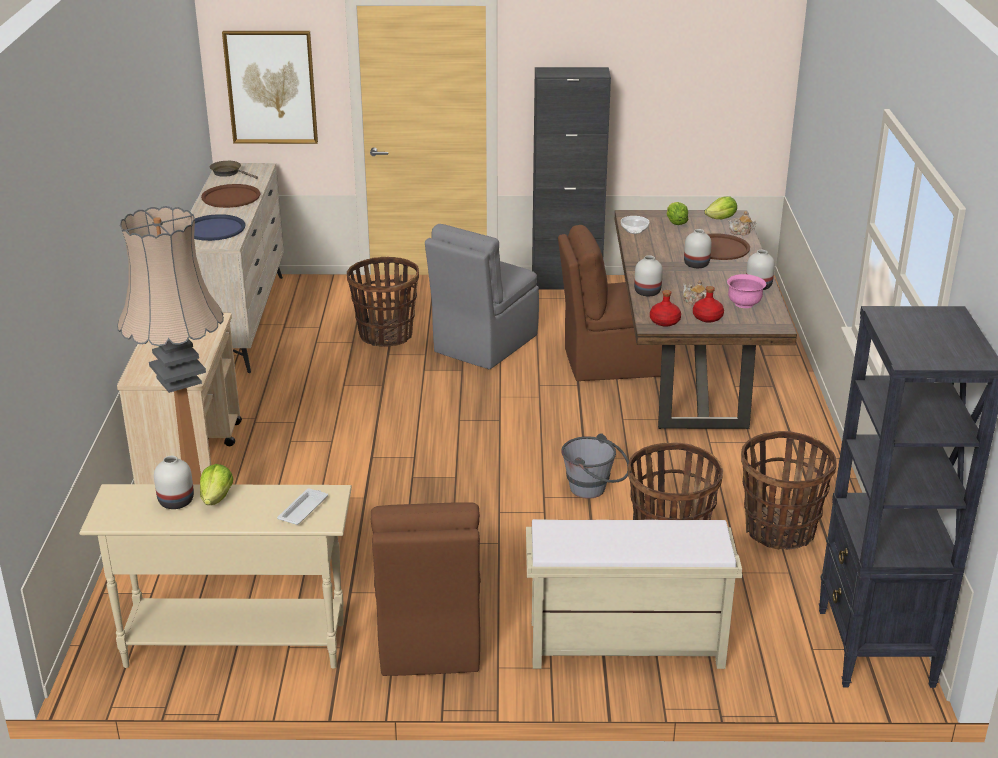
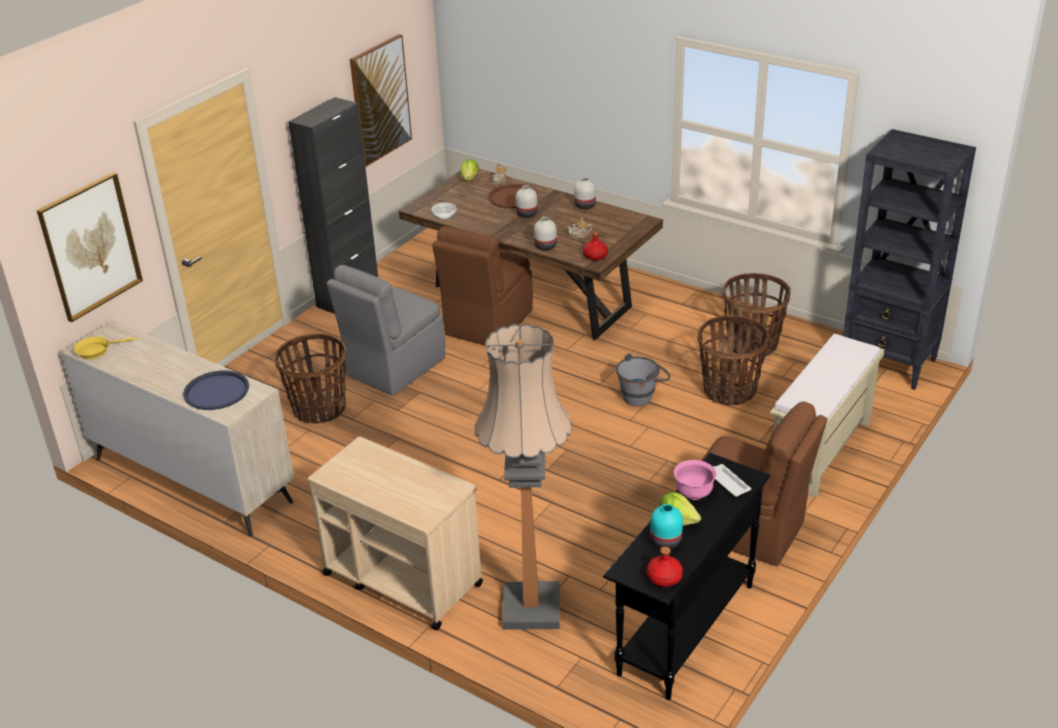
camera: 55 degrees left, 5 degrees up
beige console table [79,484,352,669] -> black console table [603,453,770,700]
white vase [154,456,194,509] -> turquoise vase [650,504,683,549]
brown tray [201,184,260,208] -> none
brown frying pan [210,161,258,179] -> yellow frying pan [73,337,136,359]
grey chair [425,224,539,369] -> grey chair turned 60 degrees clockwise [327,265,445,396]
lettuce [667,202,689,225] -> none
red bottle [693,286,724,322] -> red bottle moved to [646,547,683,587]
pink bowl [727,274,766,308] -> pink bowl moved to [674,460,716,500]
none -> picture [350,34,412,167]

